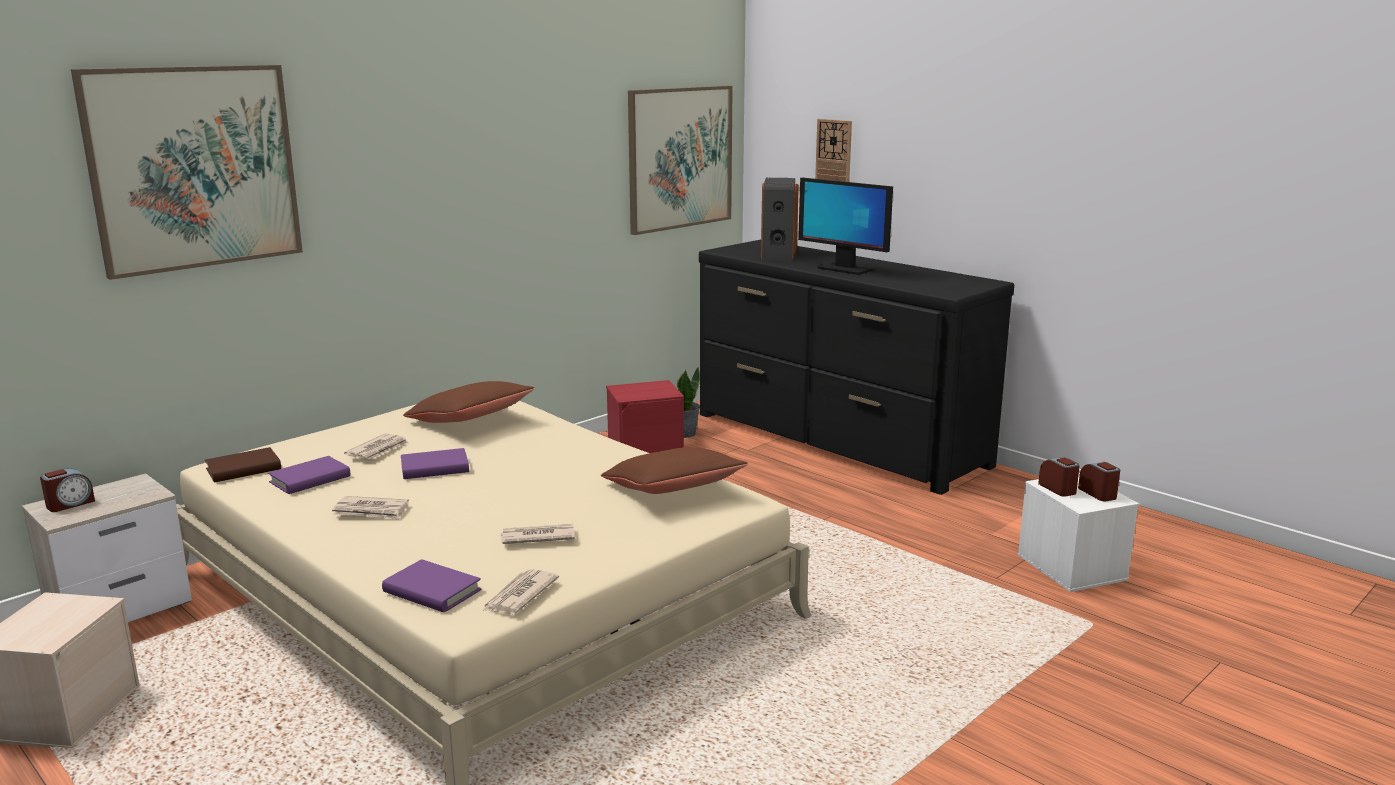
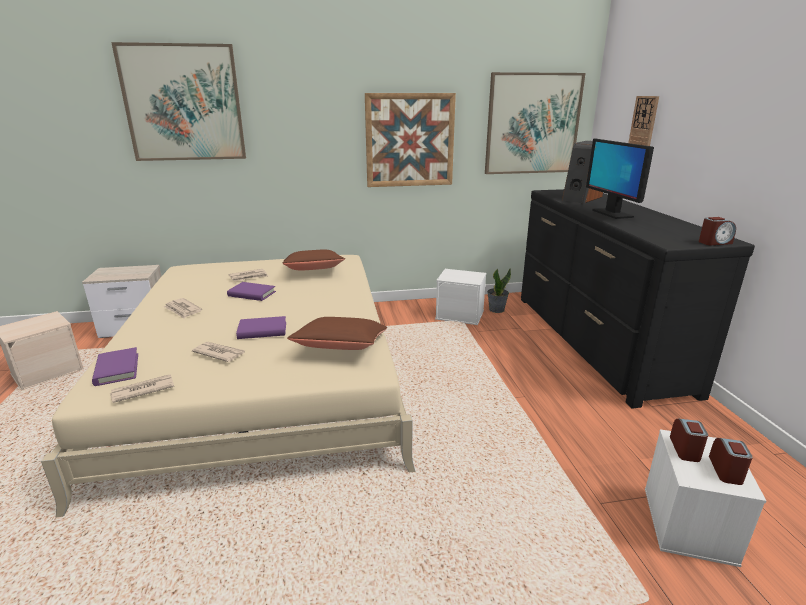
camera: 35 degrees right, 5 degrees up
alarm clock [40,468,95,512] -> alarm clock moved to [699,217,736,245]
brown book [205,447,281,482] -> none
purple book [268,456,350,494] -> purple book moved to [236,316,286,339]
red storage box [606,380,684,453] -> white storage box [435,269,486,325]
none -> picture [365,93,456,187]

